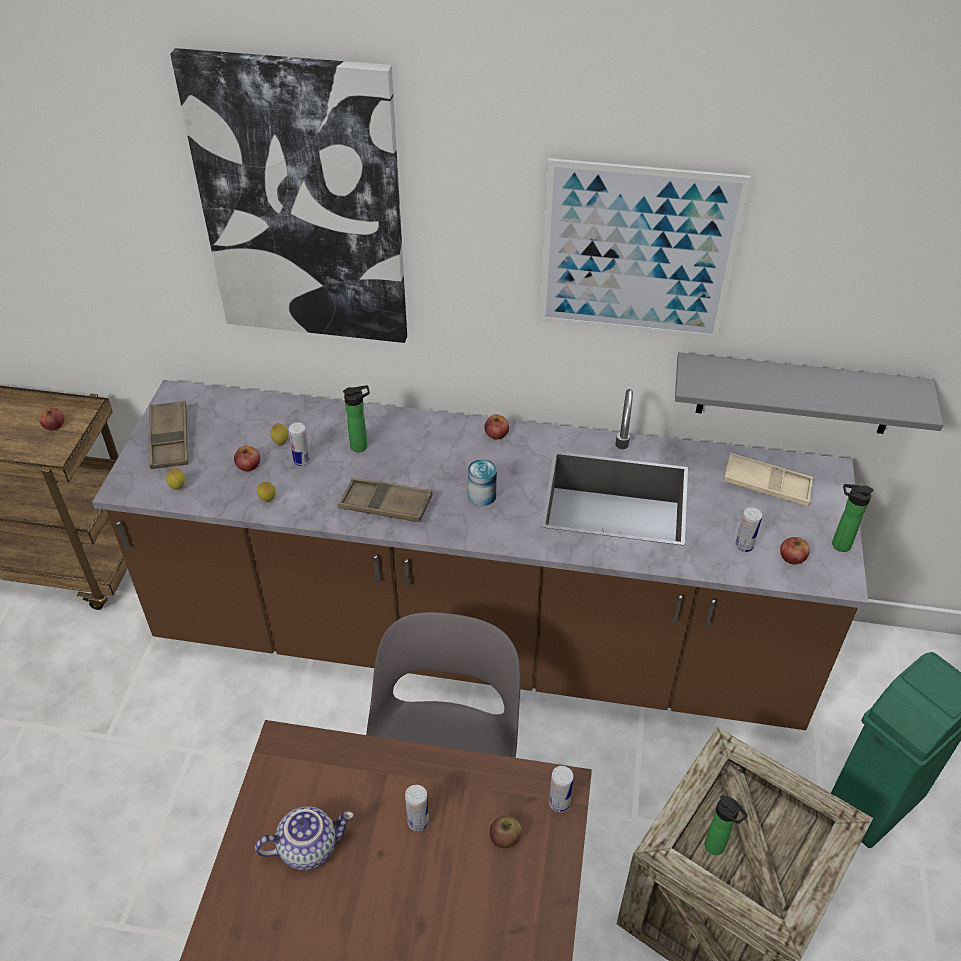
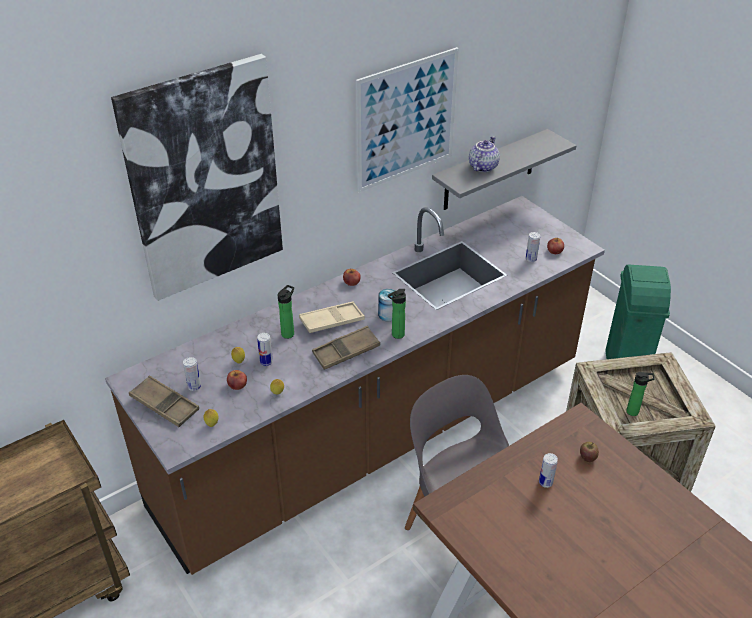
camera: 45 degrees left, 5 degrees down
apple [39,408,64,430] -> none
teapot [255,806,354,871] -> teapot moved to [469,136,500,172]
can [549,766,573,812] -> can moved to [183,357,201,391]
beige tray [723,453,813,507] -> beige tray moved to [299,302,365,333]
bottle [832,484,874,552] -> bottle moved to [387,289,406,339]

